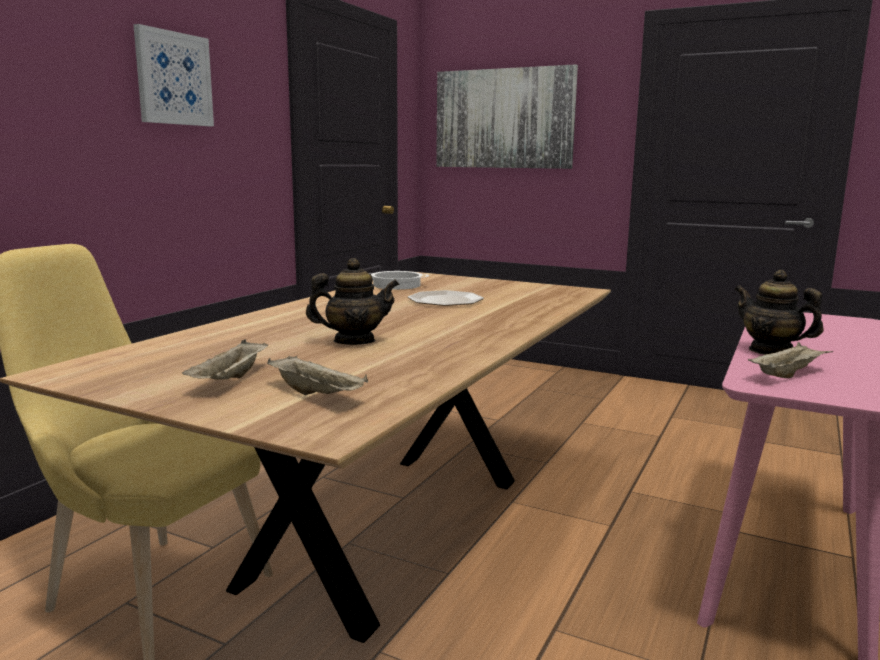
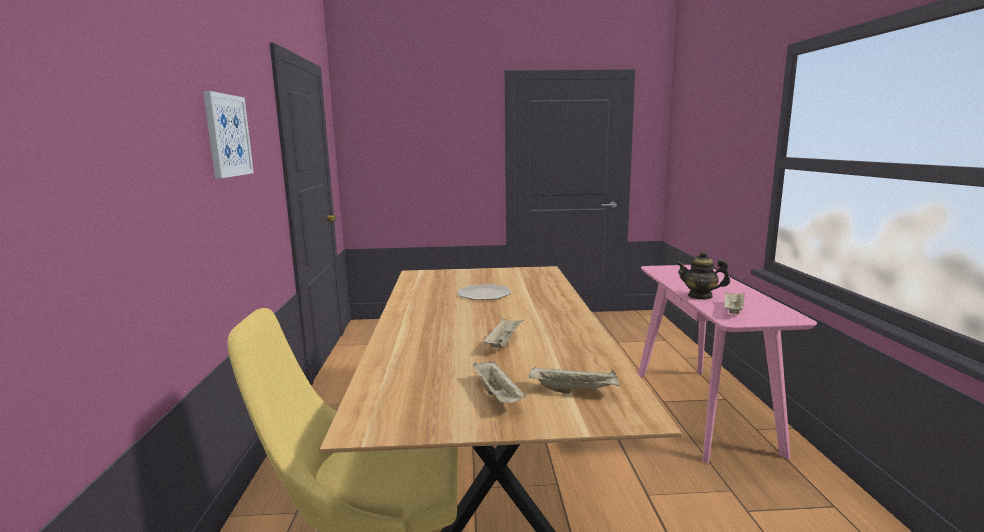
camera: 30 degrees left, 0 degrees up
teapot [306,258,399,345] -> beige tray [483,317,523,348]
cooking pot [371,271,429,290] -> none
picture [436,64,578,169] -> none

